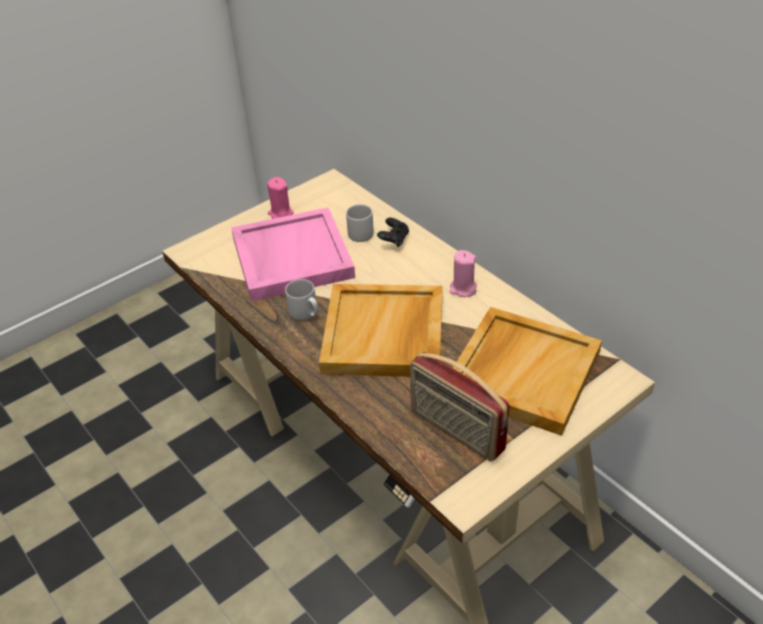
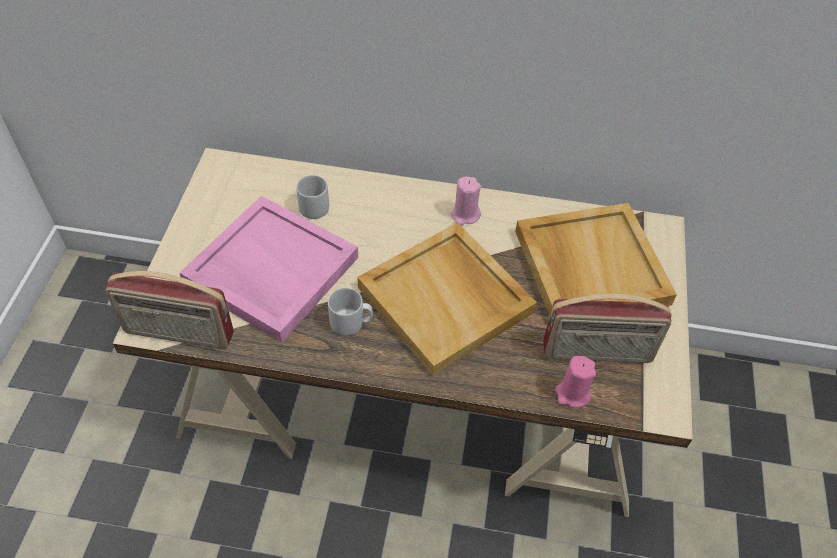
camera: 45 degrees left, 10 degrees up
pink candle [267,177,293,219] -> pink candle moved to [555,356,596,408]
black game controller [377,218,409,247] -> none
none -> radio [105,271,234,349]

